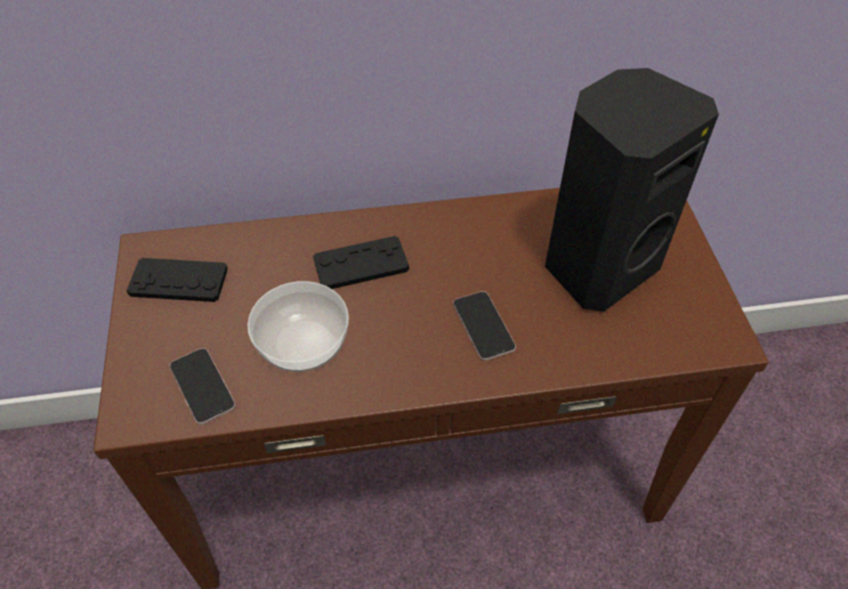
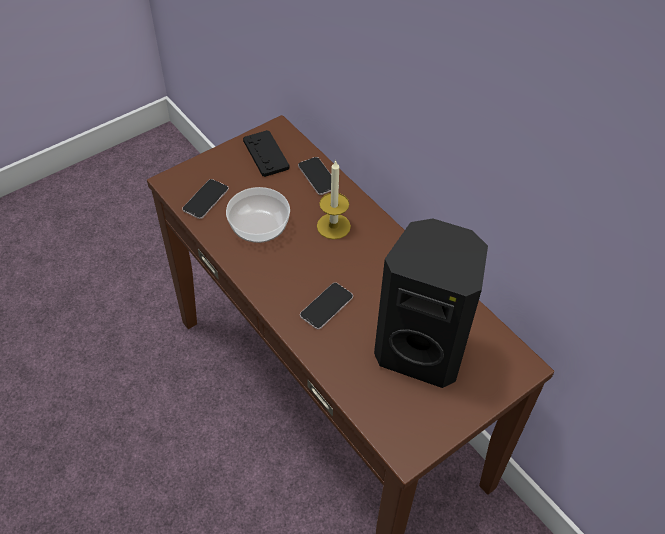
camera: 60 degrees right, 0 degrees up
black game controller [313,236,409,289] -> candle [317,160,351,239]
none -> phone [298,157,331,195]

